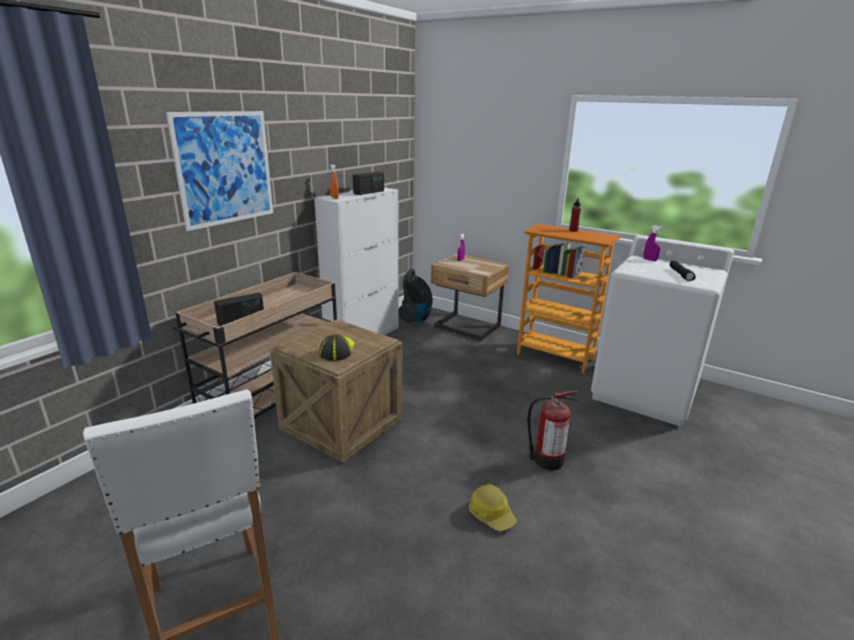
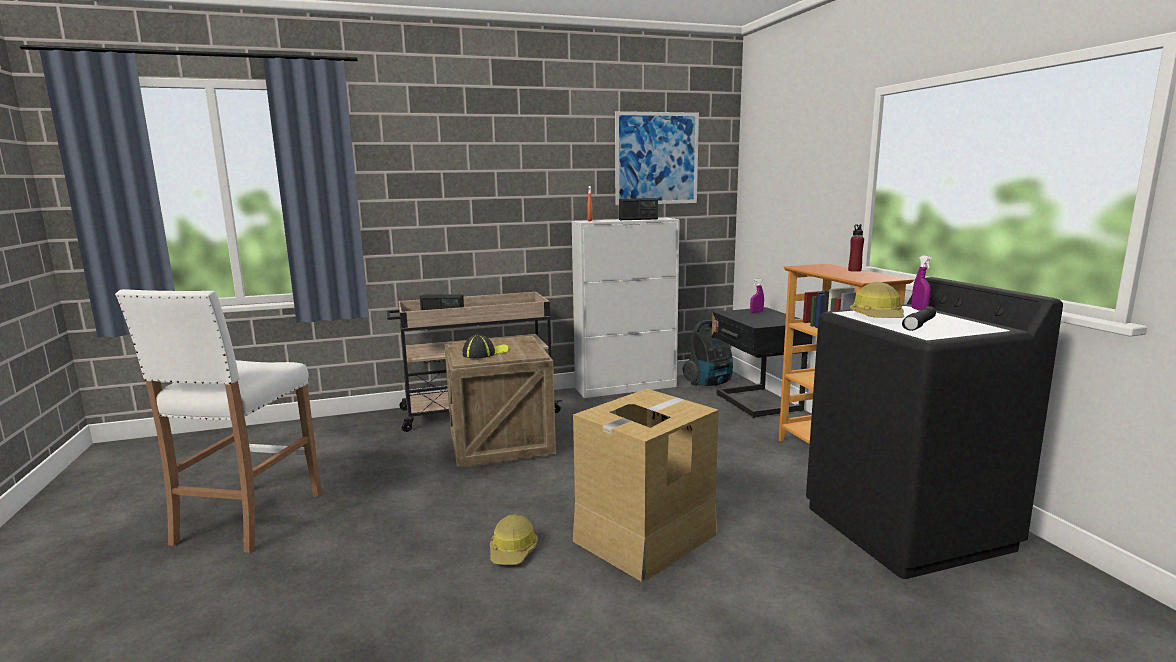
camera: 40 degrees right, 10 degrees down
picture [166,111,273,231] -> picture moved to [615,111,699,205]
beige nightstand [431,253,509,341] -> black nightstand [712,307,813,418]
fire extinguisher [528,390,578,470] -> cardboard box [573,389,719,581]
white washing machine [591,235,734,426] -> black washing machine [806,277,1063,579]
none -> hard hat [850,282,904,318]

